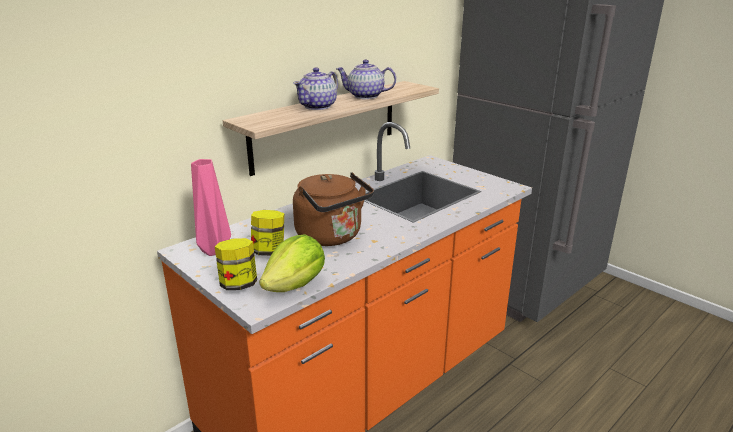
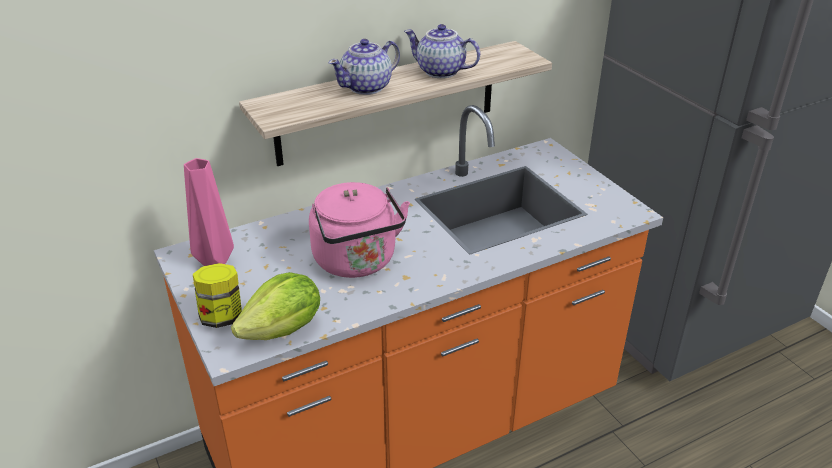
camera: 15 degrees right, 10 degrees up
jar [251,210,284,256] -> none
brown kettle [293,172,374,246] -> pink kettle [309,182,410,278]

